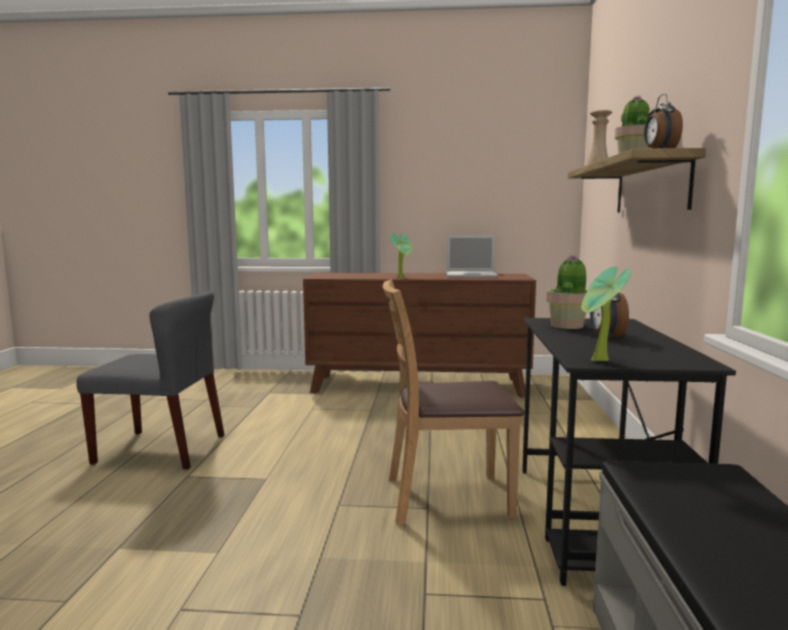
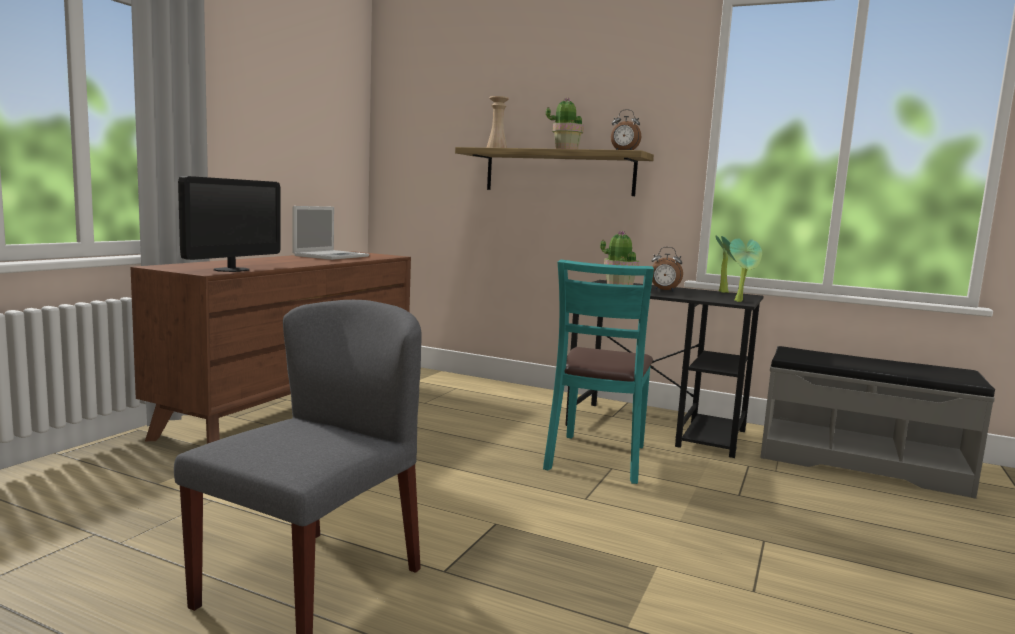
camera: 70 degrees left, 0 degrees up
brown chair [383,279,524,525] -> turquoise chair [543,260,654,484]
potted plant [390,233,412,278] -> potted plant moved to [716,235,736,293]
none -> monitor [178,176,281,272]

